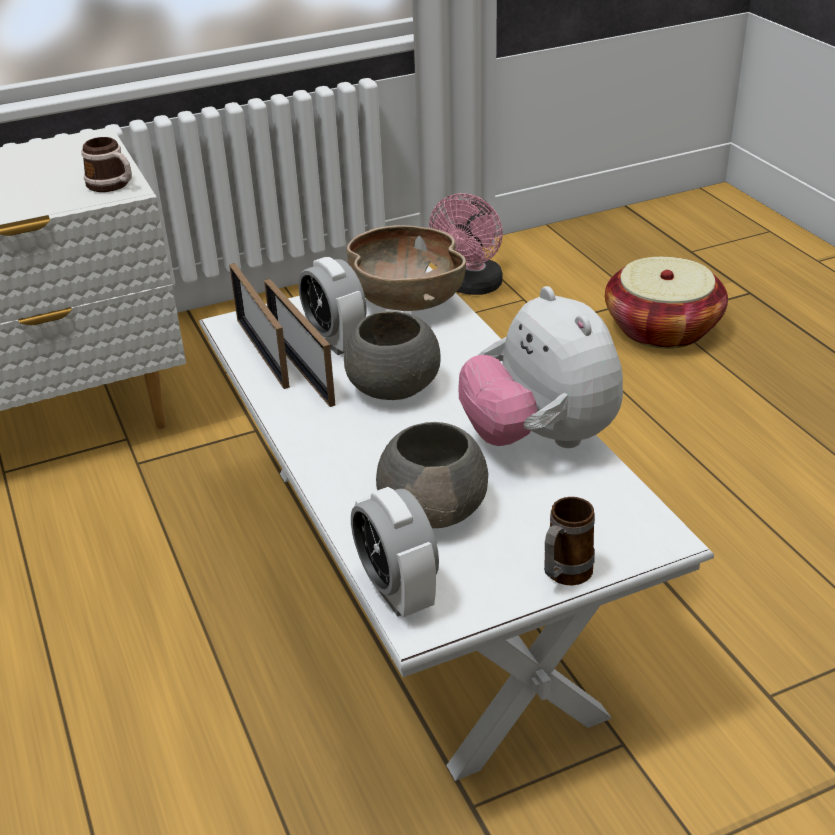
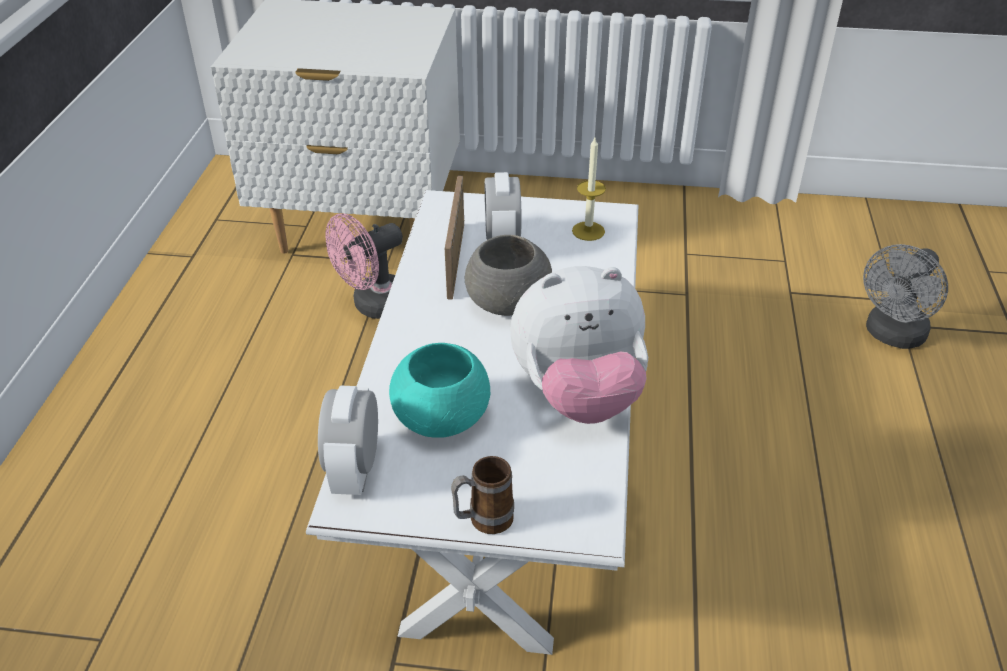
camera: 30 degrees right, 5 degrees up
mug [82,137,132,192] -> none
picture frame [229,263,290,389] -> none
brown bowl [347,225,466,311] -> candle [572,138,606,241]
grey bowl [376,422,488,528] -> turquoise bowl [389,343,490,438]
pink fan [429,193,503,295] -> pink fan moved to [325,213,403,319]
plush toy [459,286,623,448] -> plush toy turned 105 degrees counterclockwise [510,266,648,424]
basket [605,257,728,349] -> grey fan [863,244,948,349]

